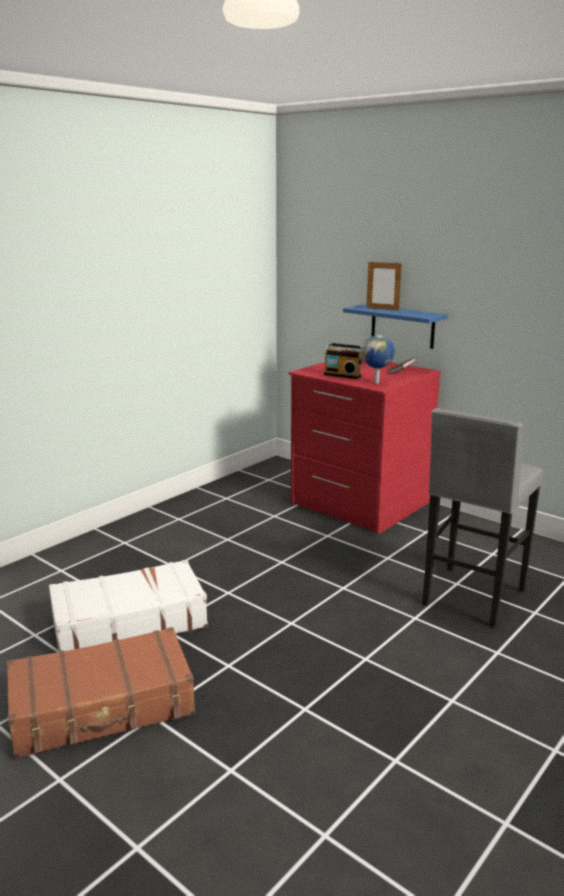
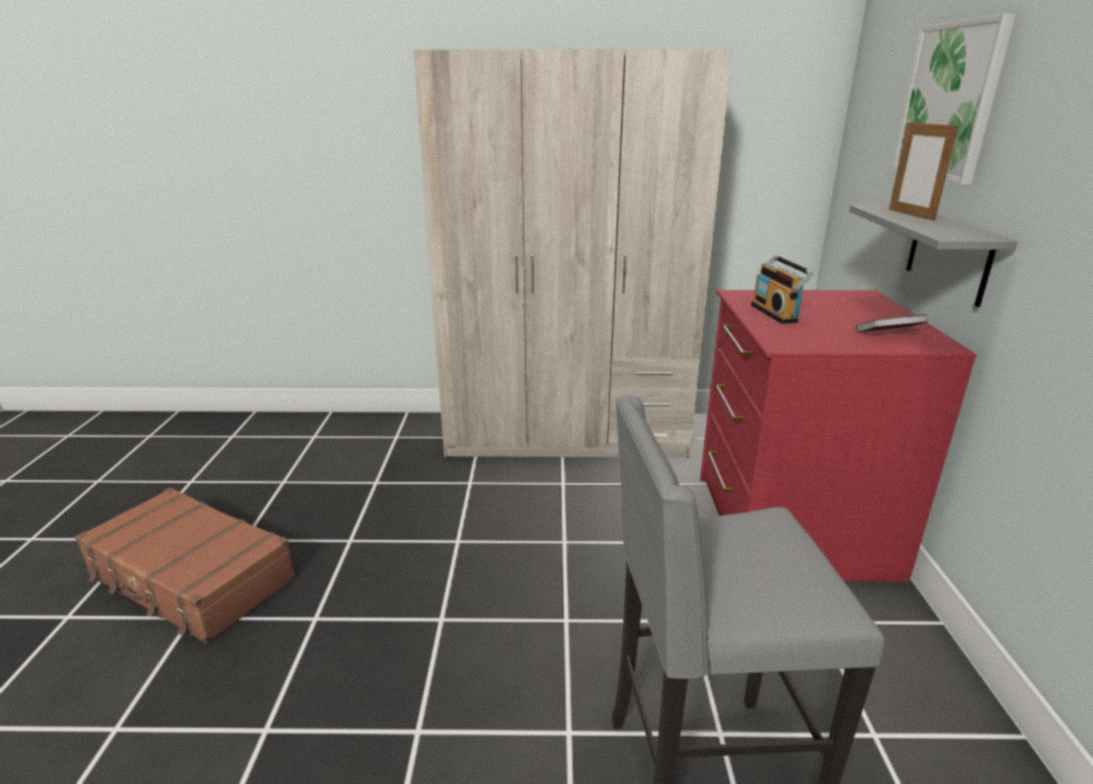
camera: 50 degrees right, 5 degrees up
white suitcase [49,560,208,651] -> none
blue shelf [343,304,448,349] -> grey shelf [849,205,1018,307]
globe [361,335,395,383] -> none
none -> beige wardrobe [414,50,733,458]
none -> picture [892,13,1016,184]

